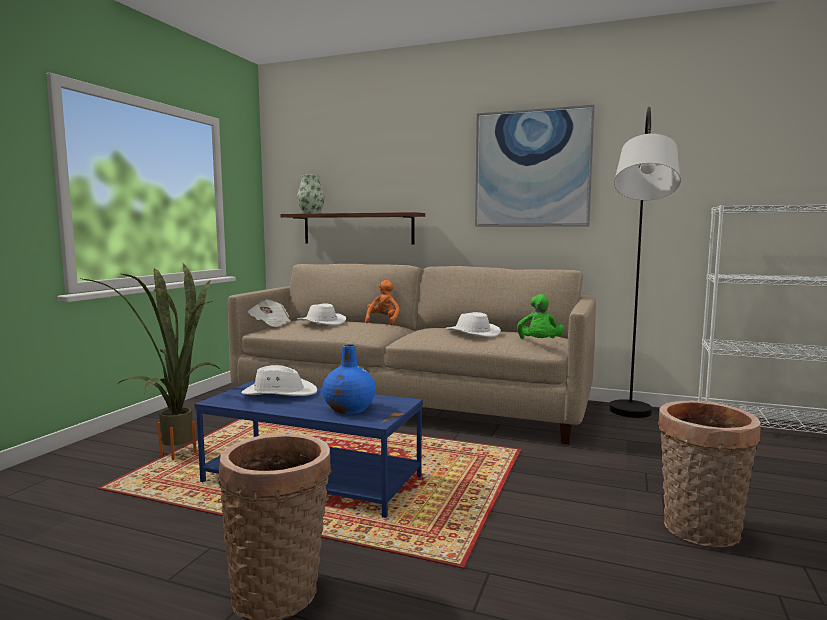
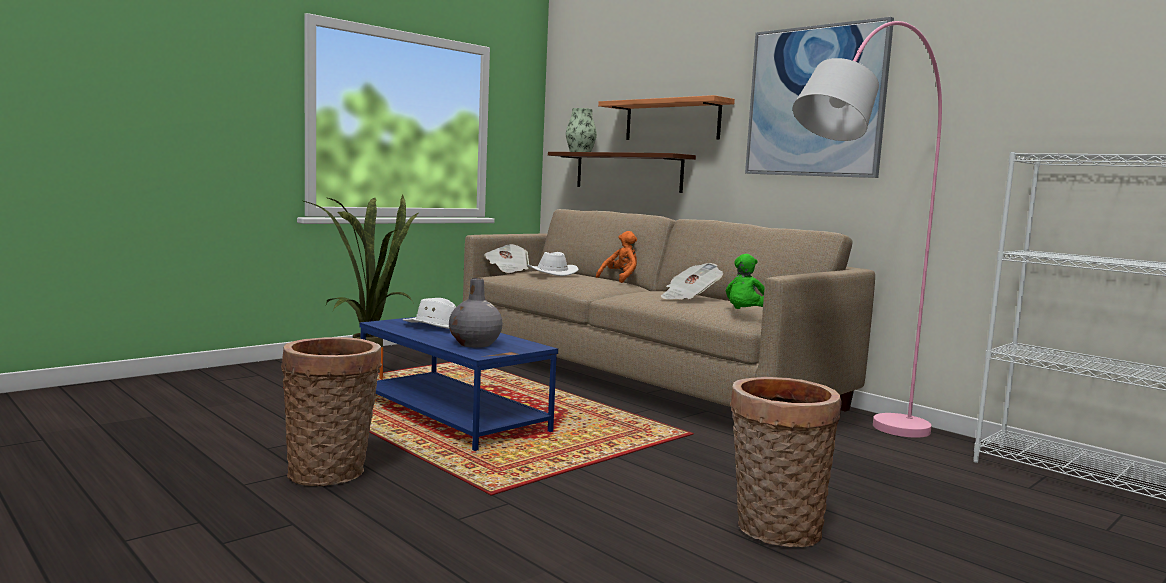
camera: 25 degrees right, 0 degrees up
blue vase [322,344,376,414] -> grey vase [449,278,503,348]
white hat [445,312,501,337] -> newspaper [661,263,723,299]
grey floor lamp [609,106,681,418] -> pink floor lamp [793,21,942,438]
none -> shelf [598,95,735,140]

